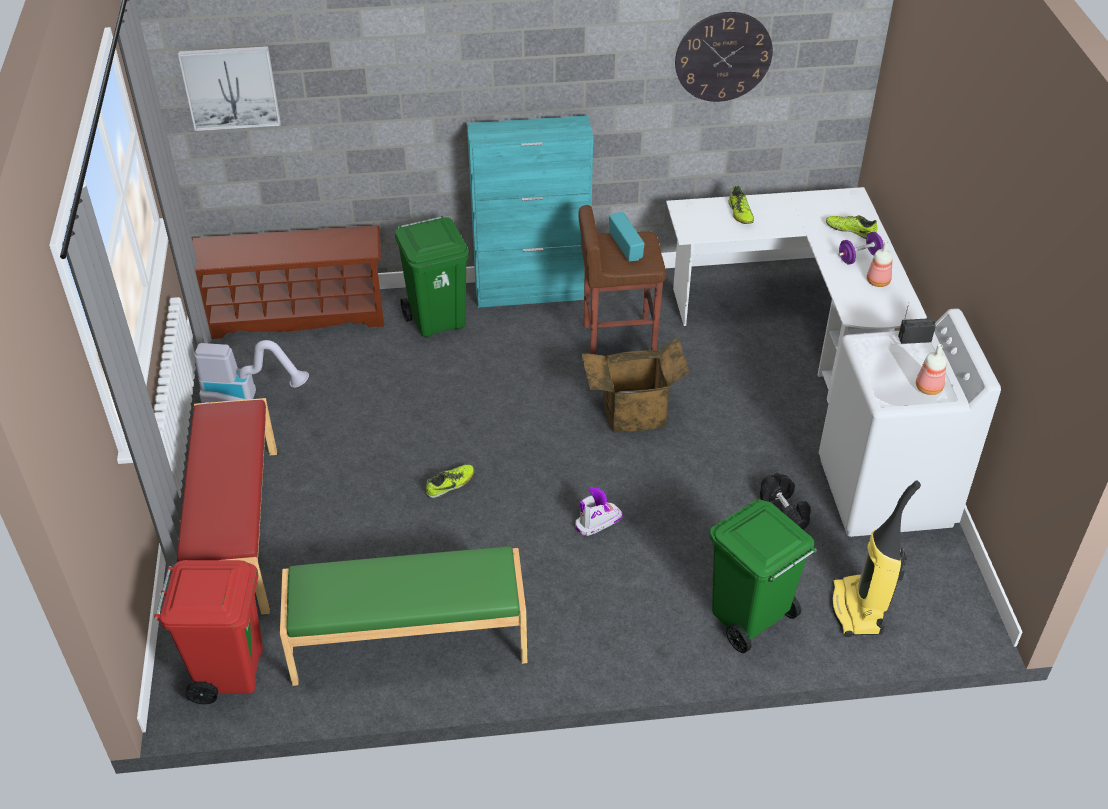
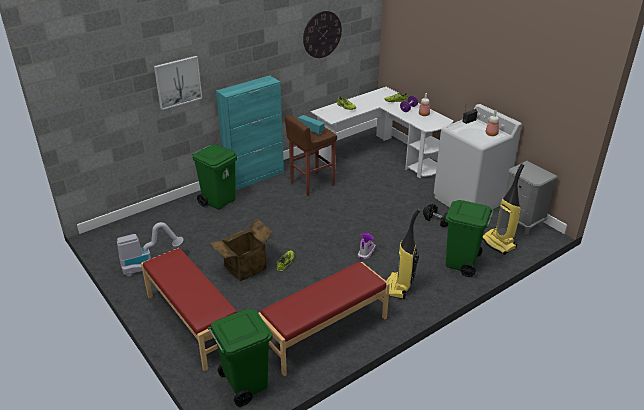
camera: 30 degrees left, 10 degrees down
red trash can [154,560,263,704] -> green trash can [208,309,272,406]
picture [178,46,281,131] -> picture moved to [154,56,202,110]
brown shoe rack [192,225,384,339] -> none
green bench [280,546,527,686] -> red bench [258,262,390,376]
cardboard box [581,337,690,432] -> cardboard box moved to [209,218,274,281]
none -> vacuum cleaner [386,208,421,299]
none -> grey nightstand [505,161,558,234]

